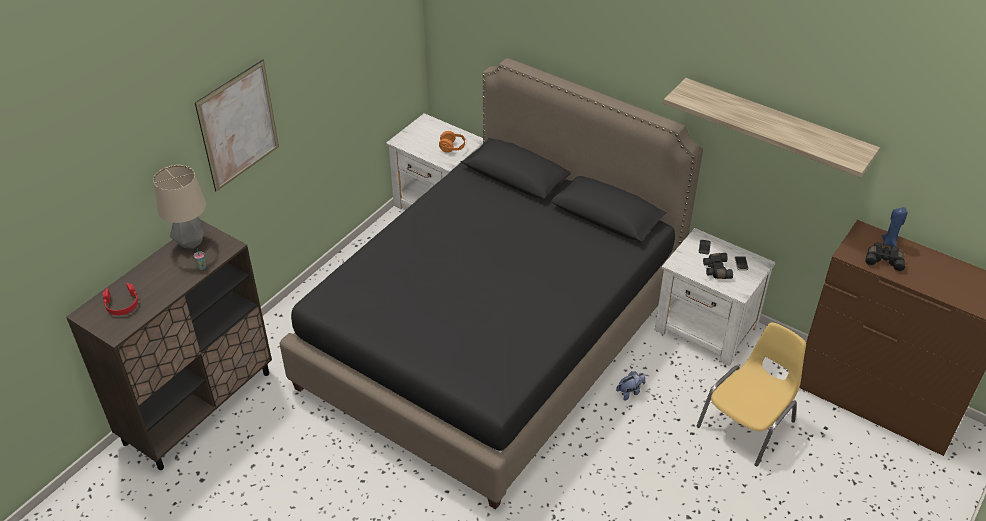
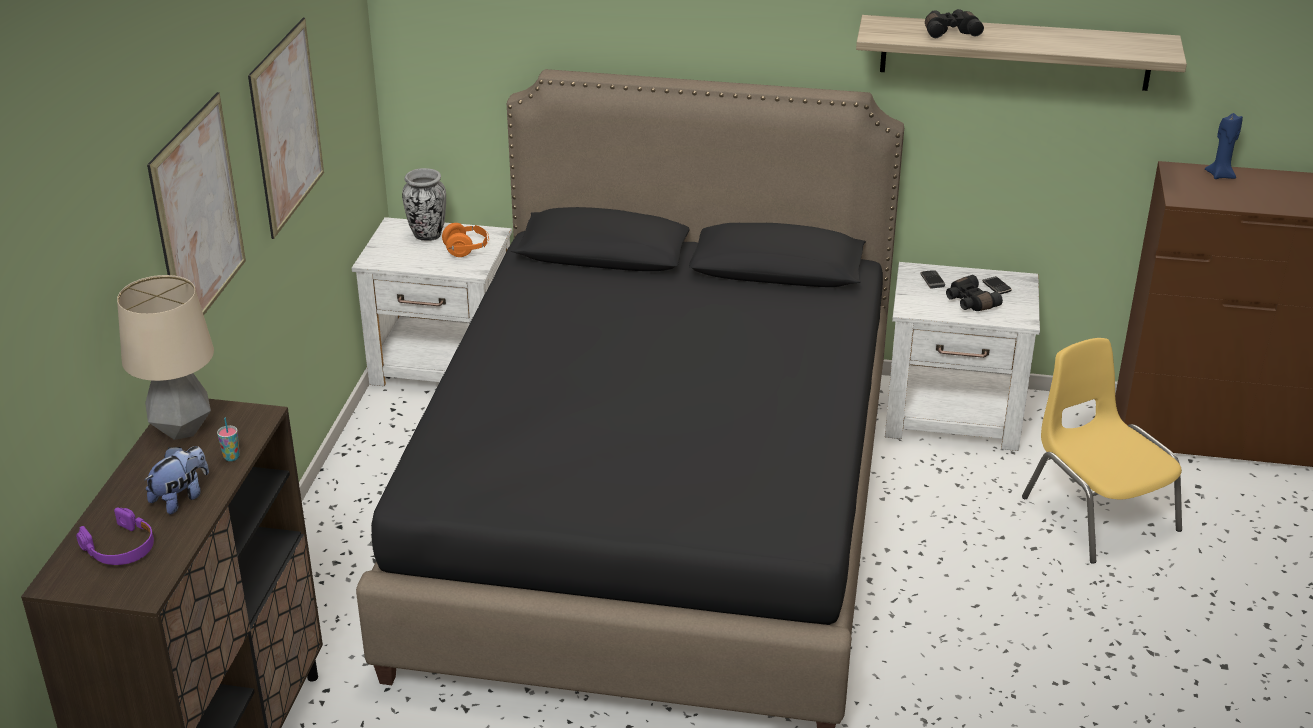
camera: 25 degrees left, 10 degrees down
red headphones [103,283,138,315] -> purple headphones [76,507,154,565]
plush toy [616,371,646,401] -> plush toy moved to [145,446,209,514]
yellow chair [697,322,806,466] -> yellow chair turned 45 degrees counterclockwise [1022,338,1182,564]
black binoculars [865,242,905,271] -> black binoculars moved to [925,9,984,38]
none -> picture [248,18,324,239]
none -> vase [402,168,446,241]

